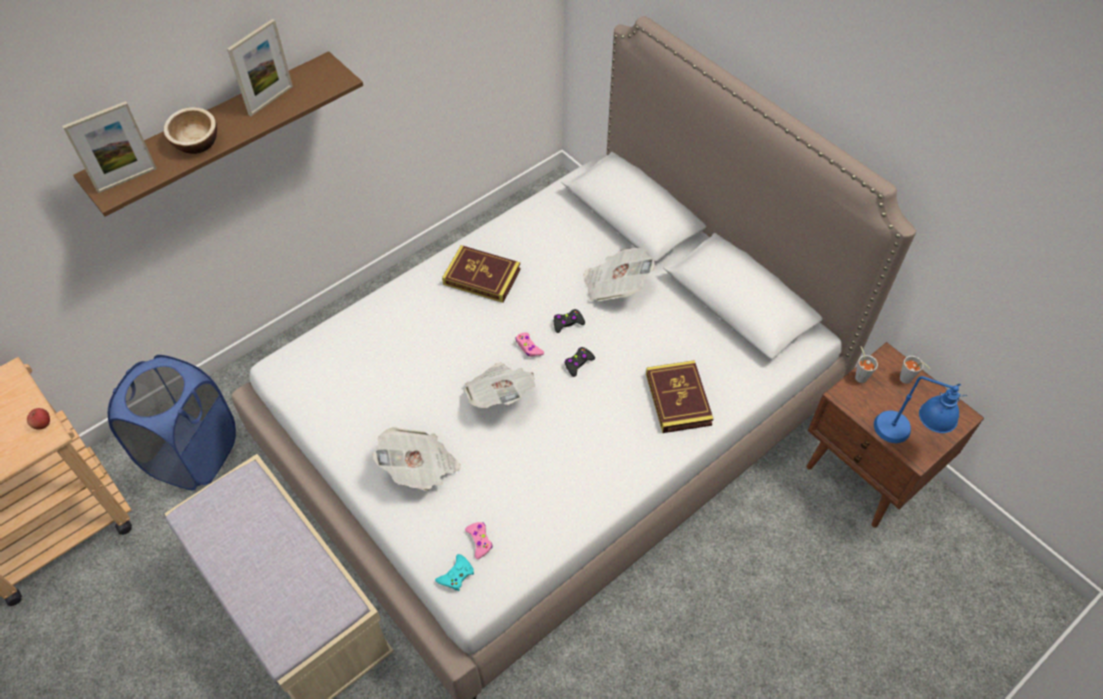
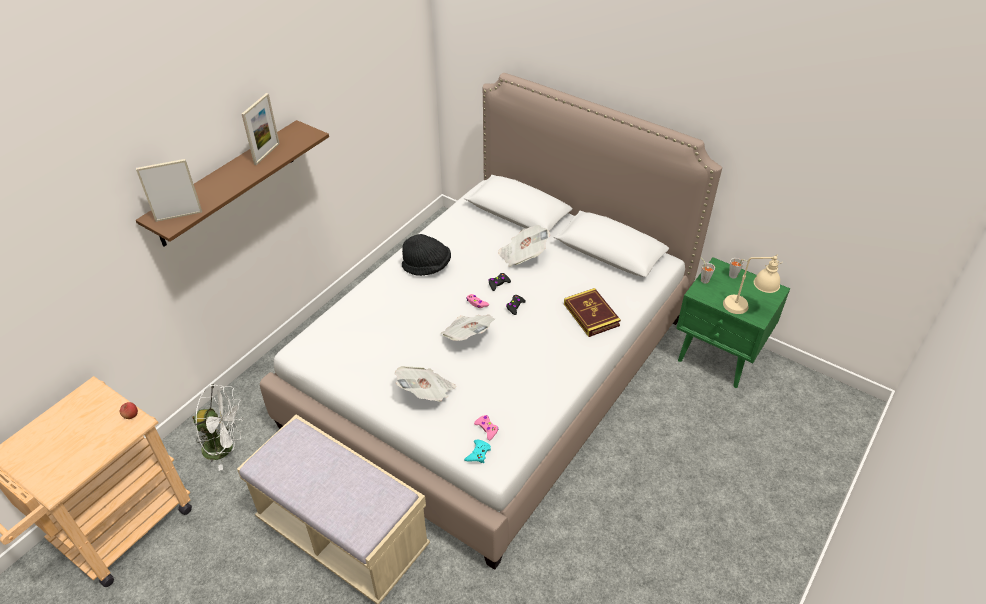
camera: 15 degrees left, 10 degrees down
picture frame [62,101,157,193] -> picture frame turned 150 degrees counterclockwise [136,159,202,222]
blue laundry basket [108,355,236,490] -> white fan [192,384,244,471]
bowl [164,107,217,154] -> none
book [442,245,521,303] -> black hat [402,234,451,276]
brown nightstand [806,342,984,528] -> green nightstand [676,257,790,388]
blue table lamp [874,376,967,443] -> beige table lamp [723,255,783,314]

